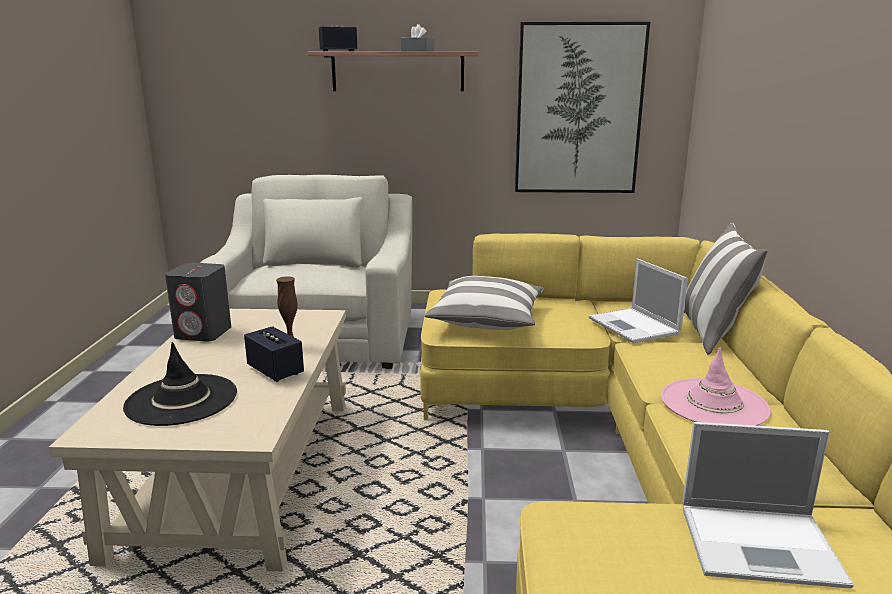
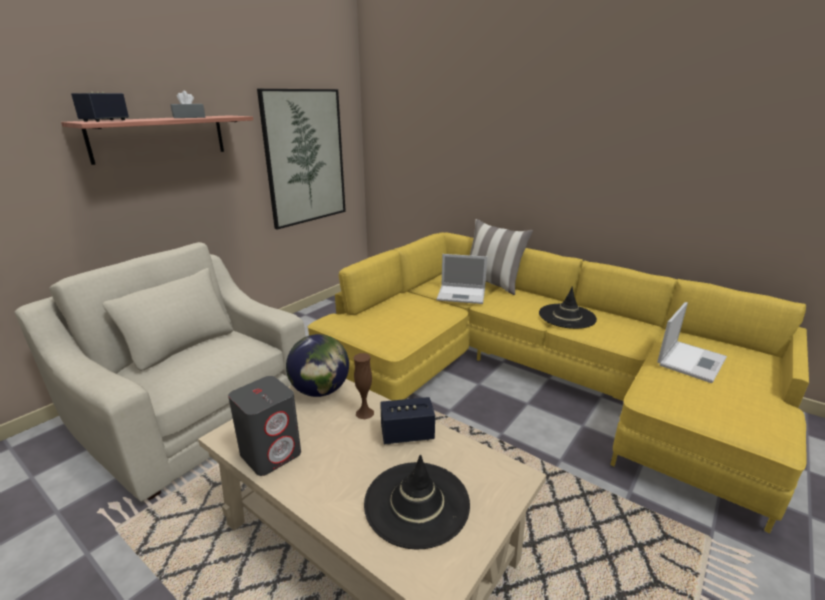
camera: 55 degrees left, 5 degrees up
pillow [425,276,543,330] -> none
pink hat [661,347,771,426] -> black hat [539,286,597,329]
none -> globe [286,334,349,397]

